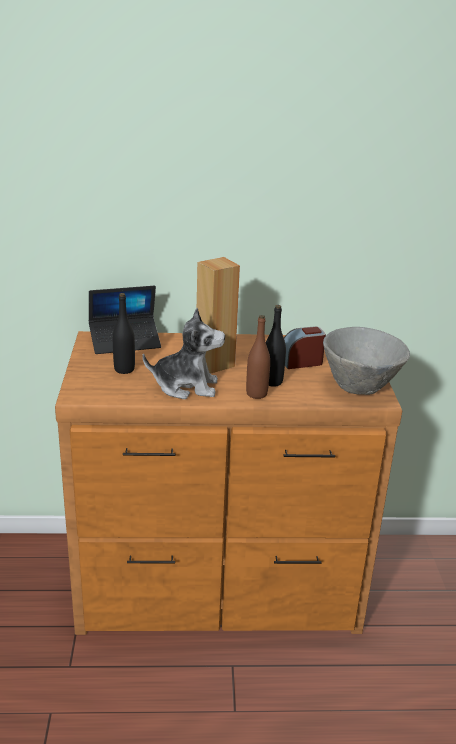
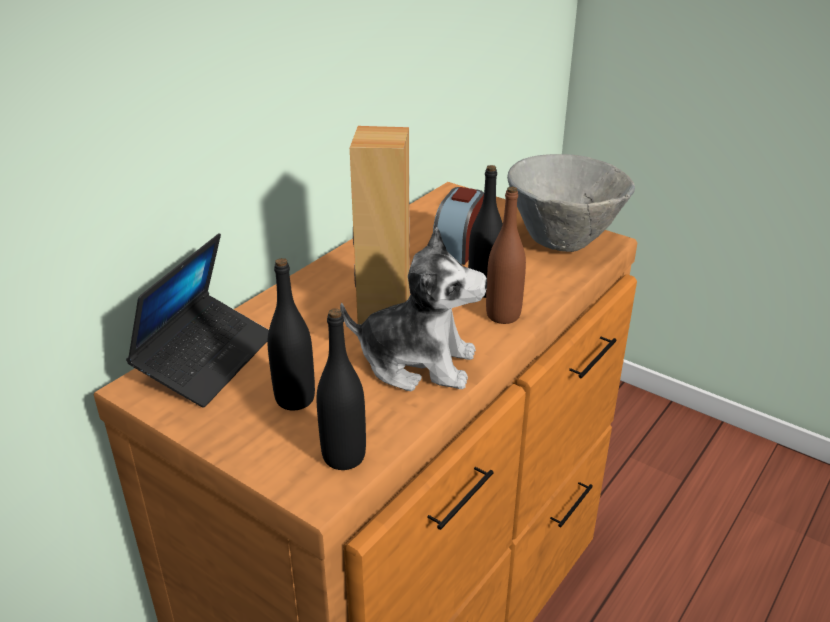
camera: 50 degrees left, 5 degrees up
plush toy [143,308,225,399] -> plush toy turned 60 degrees clockwise [340,227,487,391]
none -> black bottle [317,308,366,470]

